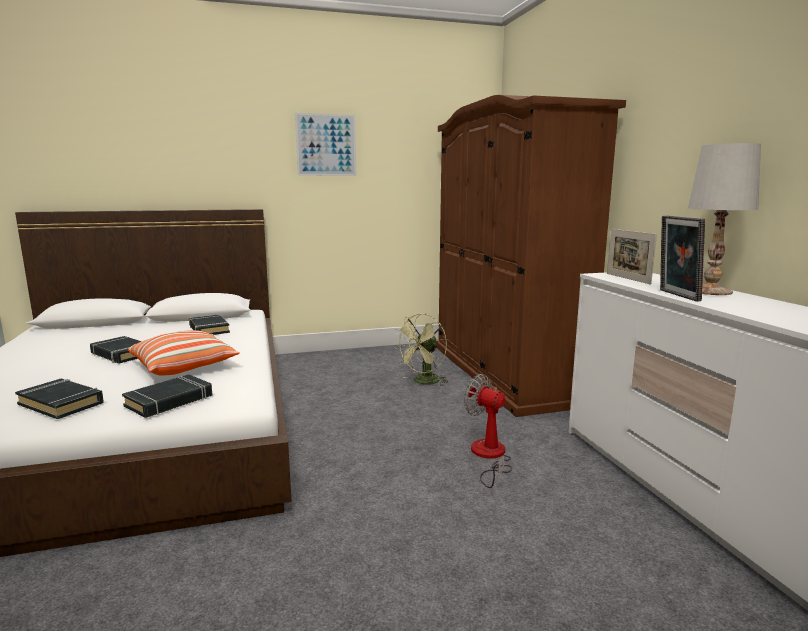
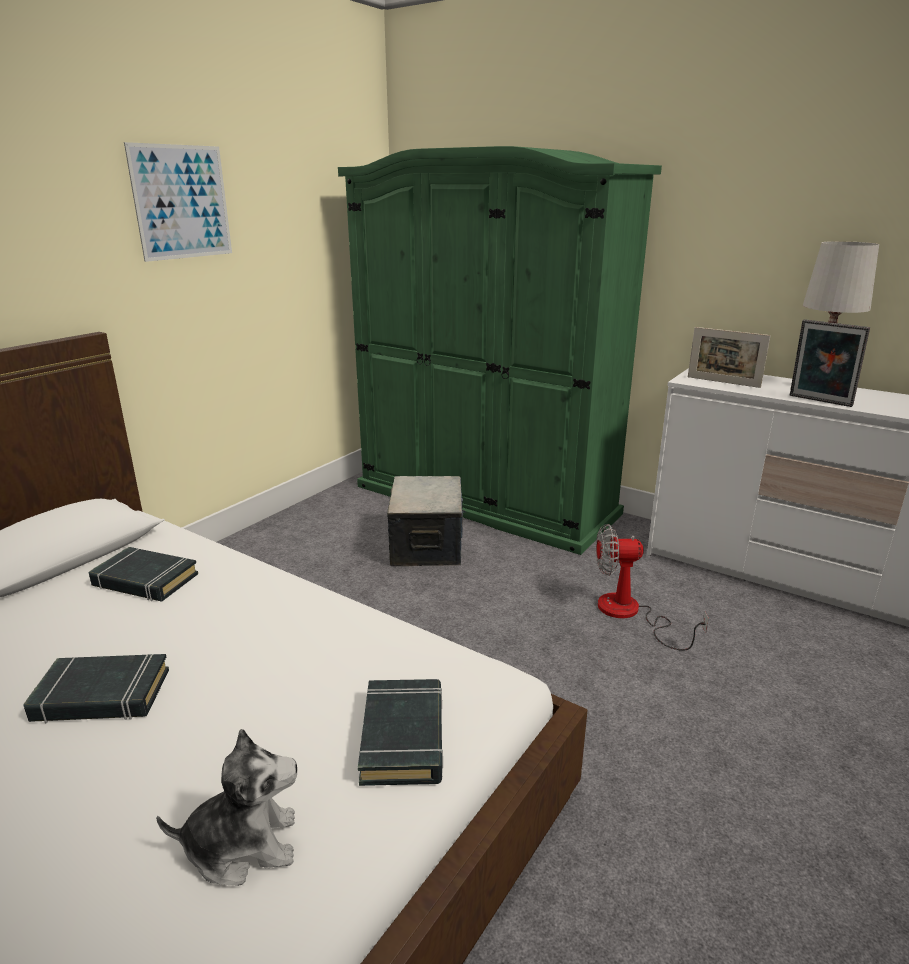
camera: 40 degrees left, 10 degrees up
black book [15,379,104,419] -> plush toy [156,729,297,886]
pillow [128,330,240,376] -> none
green fan [393,314,448,387] -> storage box [387,476,465,566]
brown wardrobe [436,95,626,417] -> green wardrobe [338,146,662,555]

